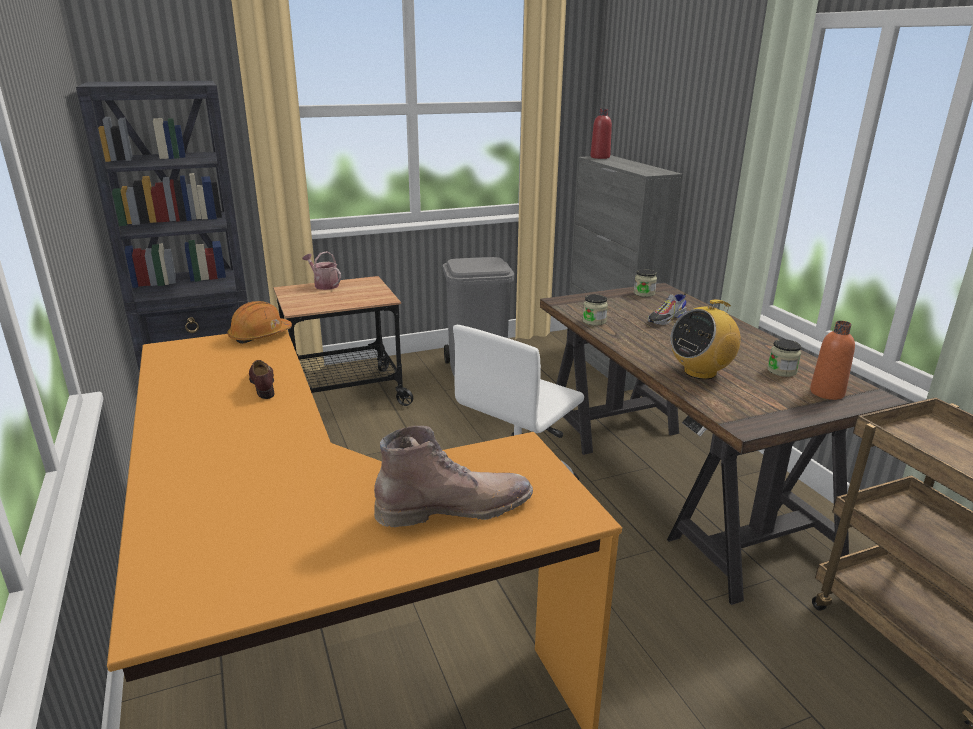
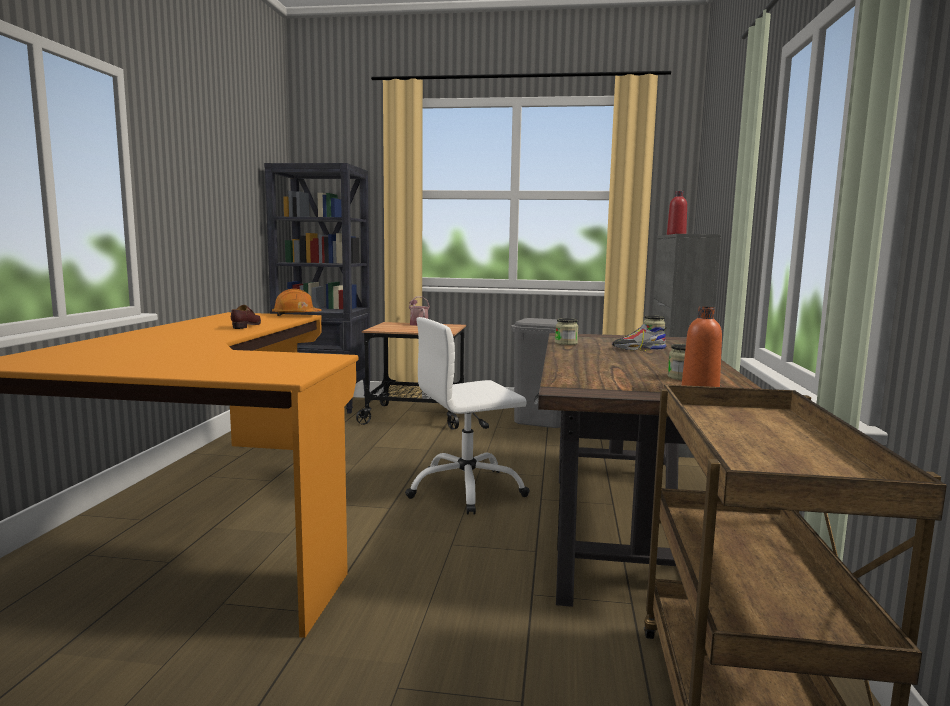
camera: 30 degrees right, 15 degrees down
brown boot [374,426,533,527] -> none
radio [670,299,741,379] -> none

